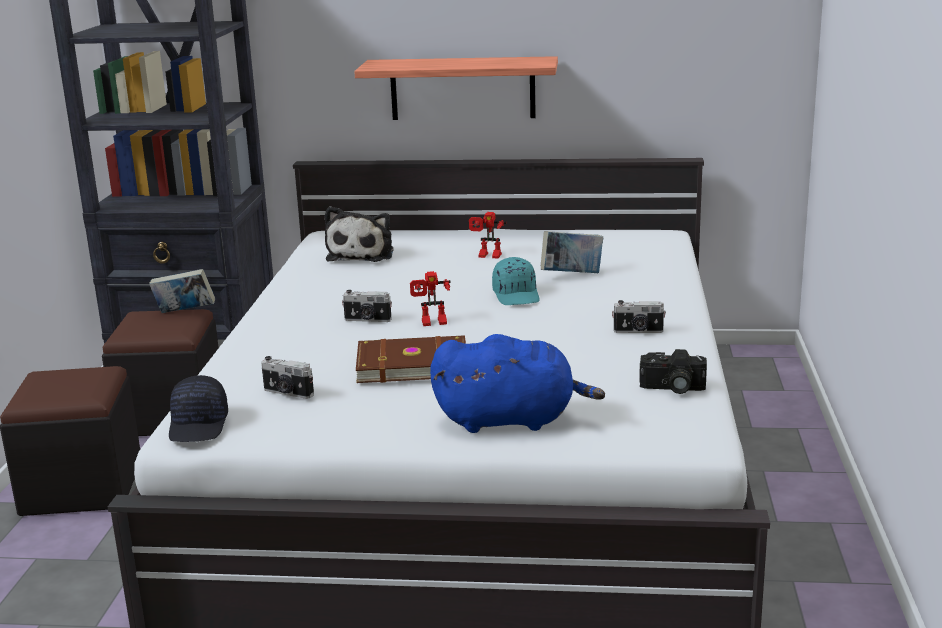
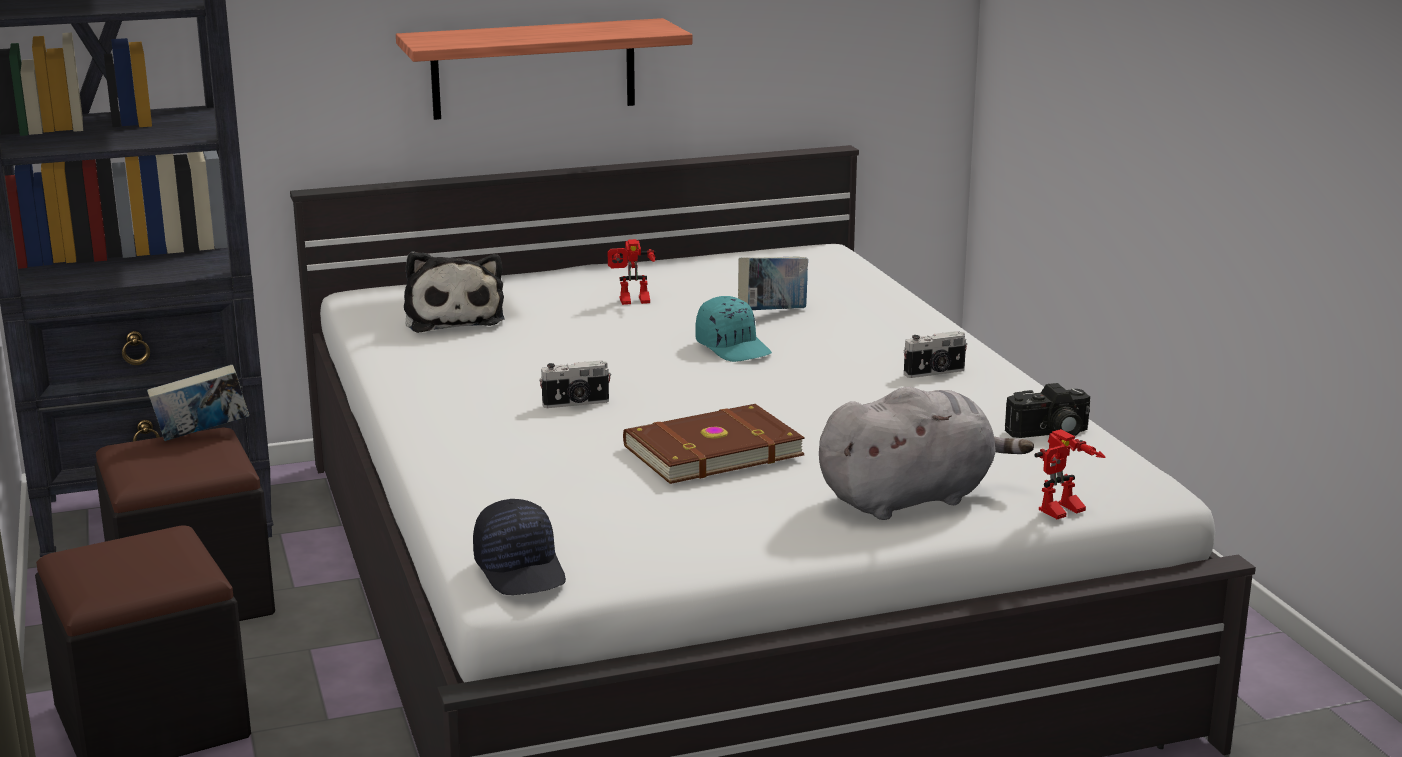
camera: 25 degrees left, 0 degrees up
camera [261,356,314,399] -> none
toy robot [410,271,451,326] -> toy robot moved to [1034,429,1106,519]
blue plush toy [430,334,605,433] -> grey plush toy [819,386,1034,520]

